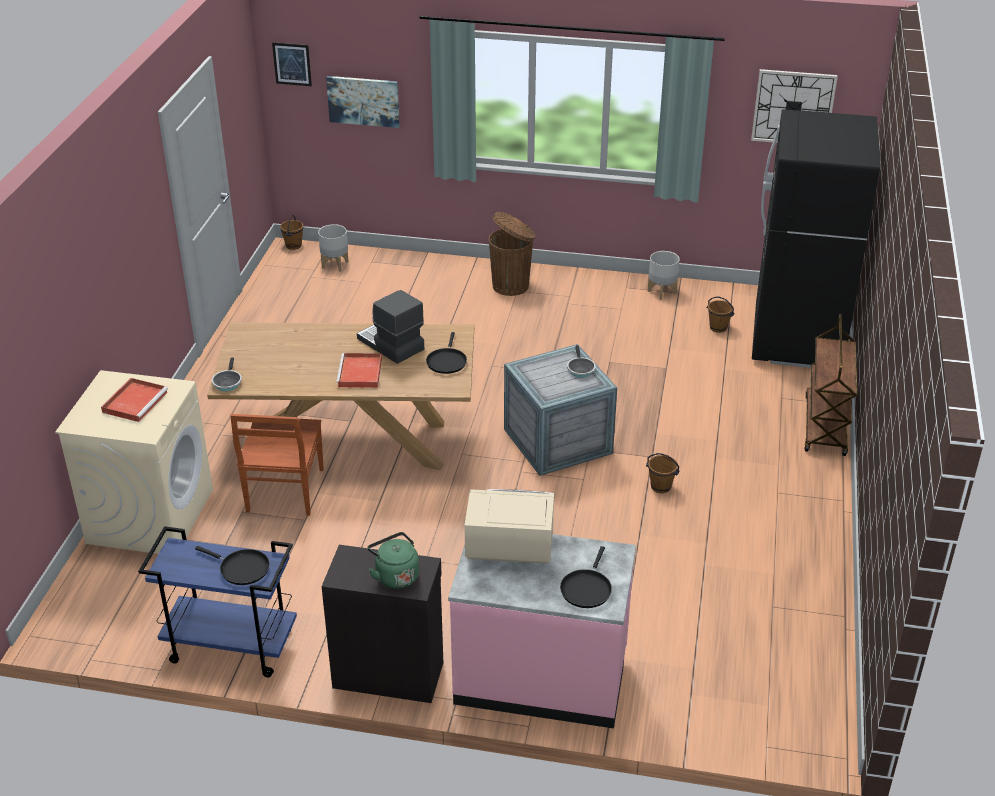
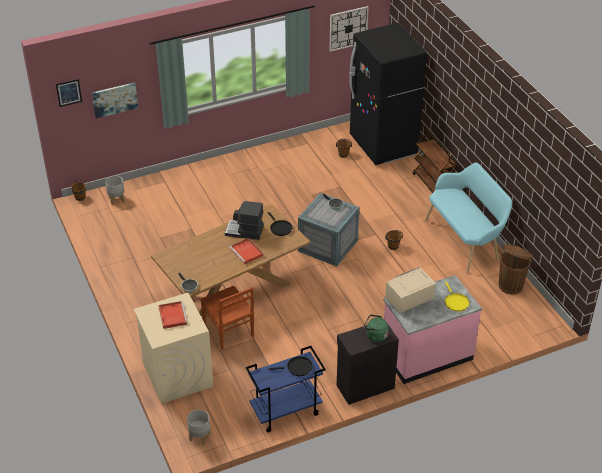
camera: 35 degrees left, 5 degrees up
brown trash can [489,212,535,296] -> brown trash can moved to [499,244,533,294]
black frying pan [560,546,612,608] -> yellow frying pan [445,282,469,311]
grey planter [647,251,680,300] -> grey planter moved to [187,410,210,445]
none -> turquoise bench [425,162,512,274]

